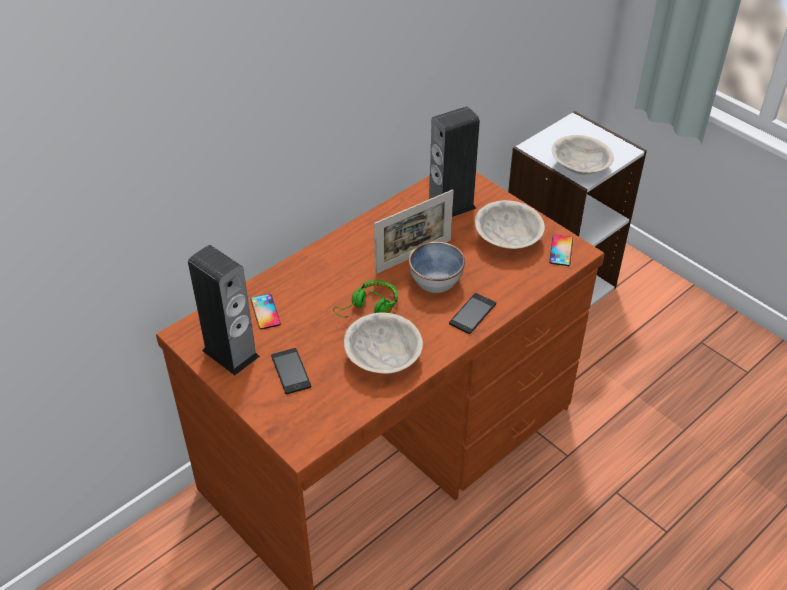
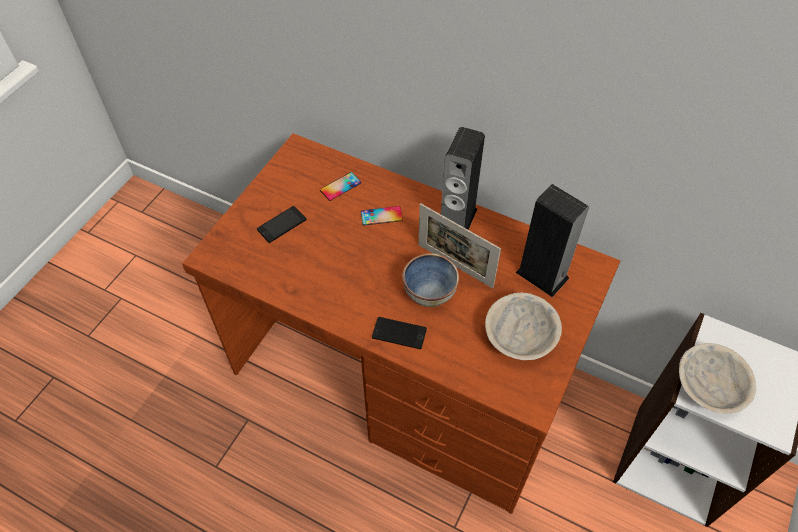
camera: 70 degrees right, 10 degrees up
speaker [188,245,260,375] -> speaker moved to [441,127,485,230]
green headphones [333,280,398,318] -> none
beige bowl [344,312,423,374] -> none
phone [549,235,573,266] -> phone moved to [361,206,403,225]

